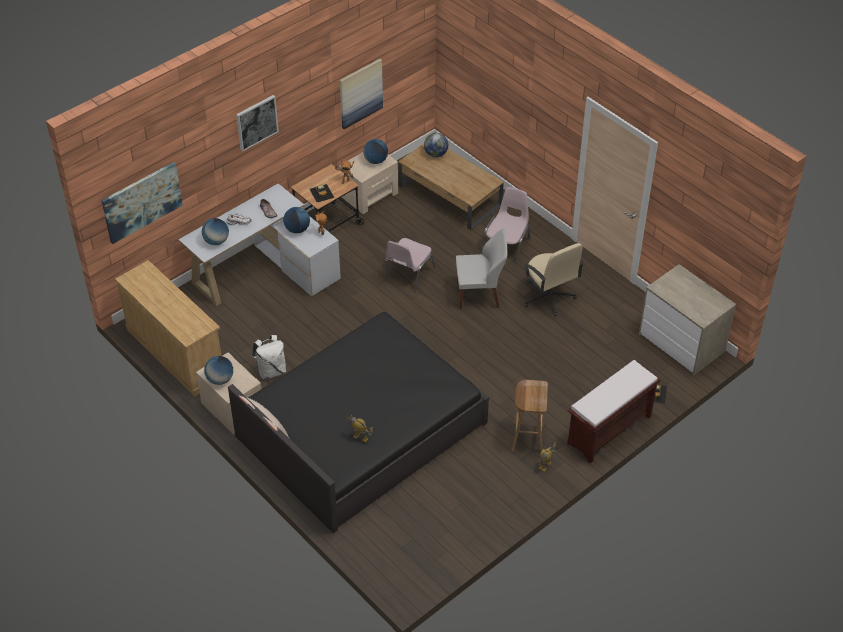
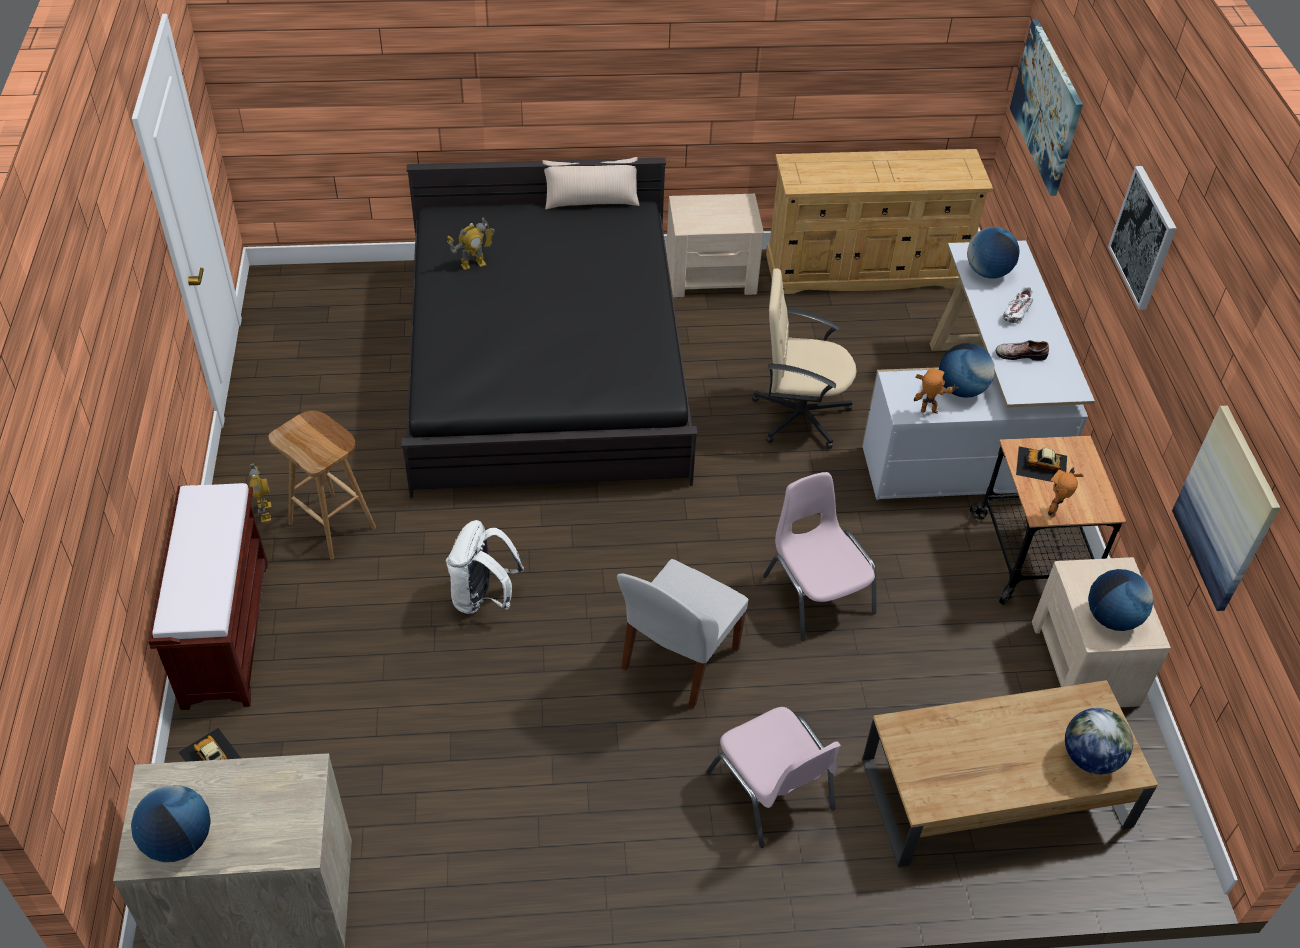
camera: 125 degrees right, 0 degrees up
globe [204,356,233,385] -> globe moved to [131,785,211,862]
white backpack [252,335,286,379] -> white backpack moved to [446,520,524,615]
beige office chair [524,243,584,316] -> beige office chair moved to [752,269,857,449]

